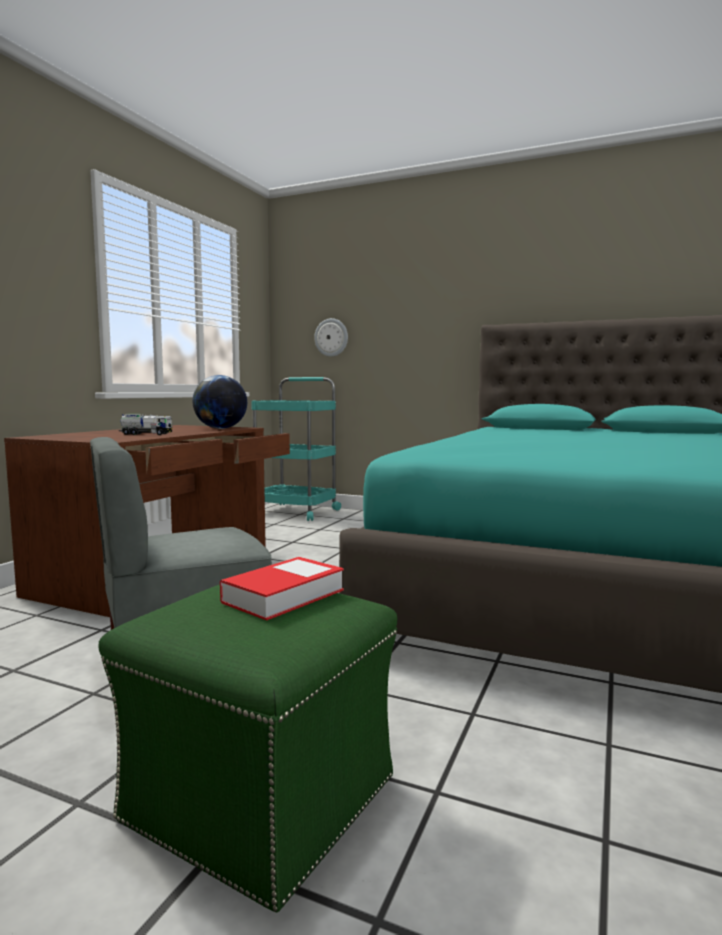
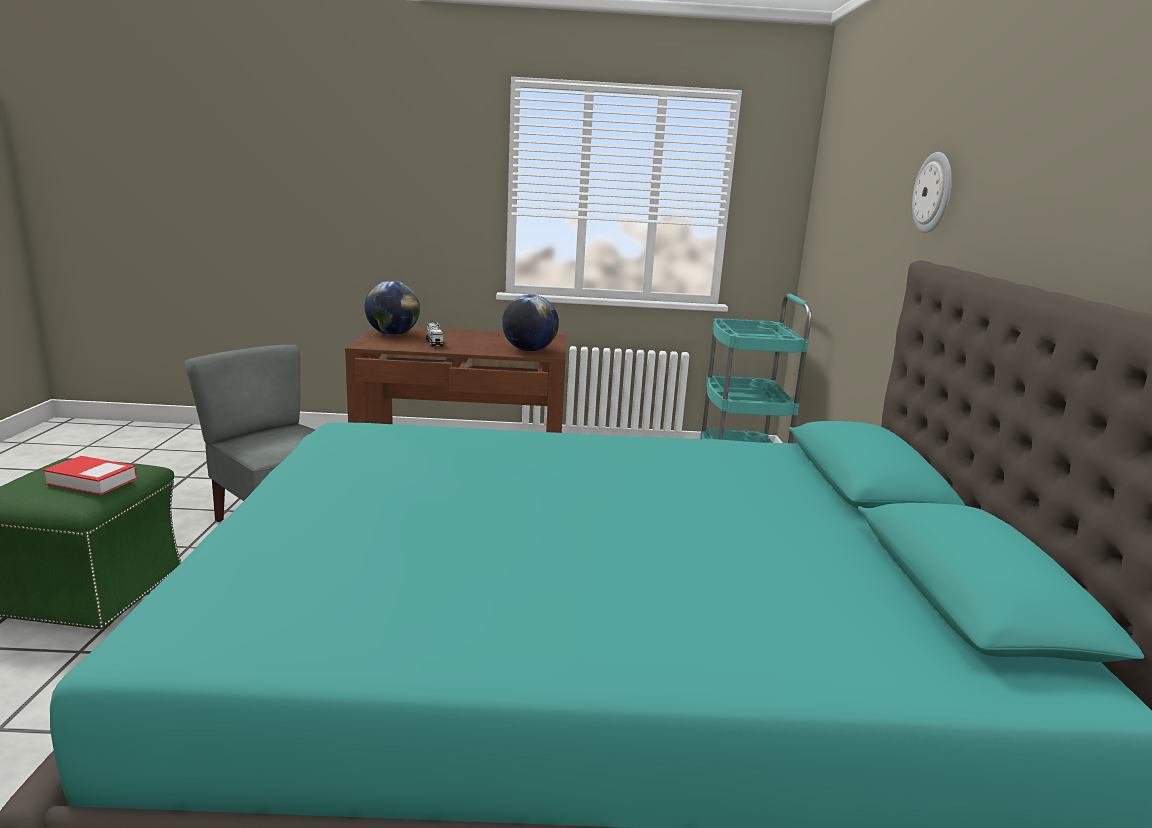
camera: 65 degrees right, 10 degrees up
wall clock [314,318,348,357] -> wall clock moved to [912,152,952,233]
none -> globe [364,281,420,335]

